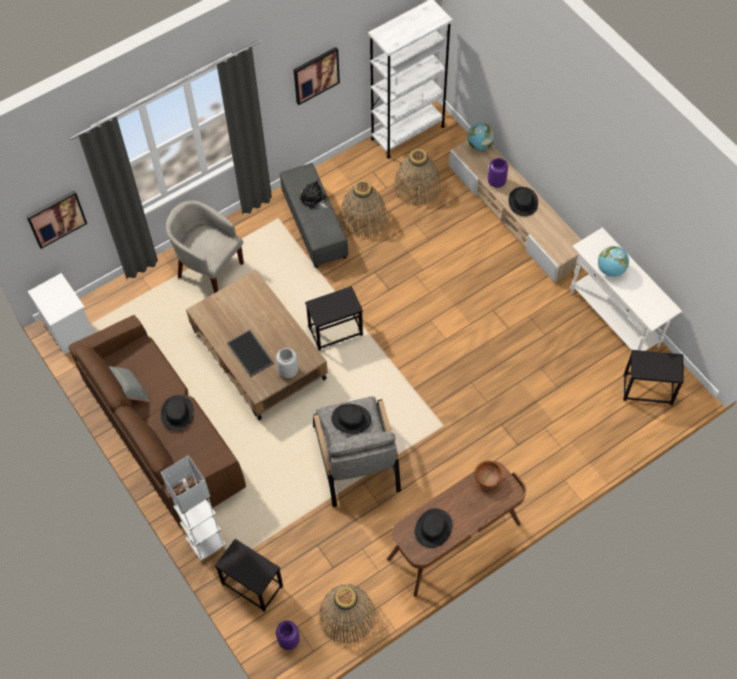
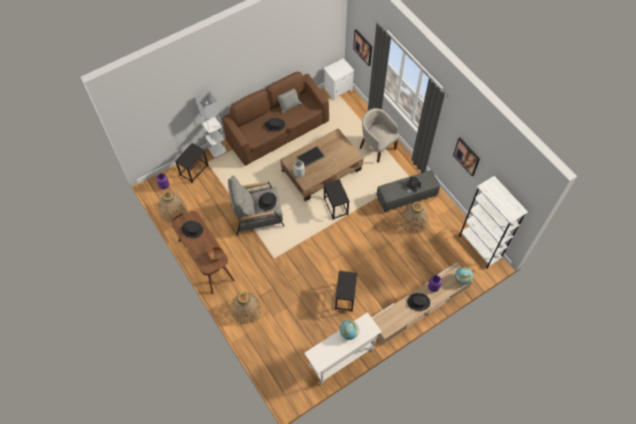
camera: 90 degrees right, 0 degrees up
beige armchair [166,201,244,293] -> beige armchair turned 75 degrees counterclockwise [360,108,400,163]
basket [394,149,441,206] -> basket moved to [231,292,262,324]
black side table [623,350,684,405] -> black side table moved to [335,271,357,311]

